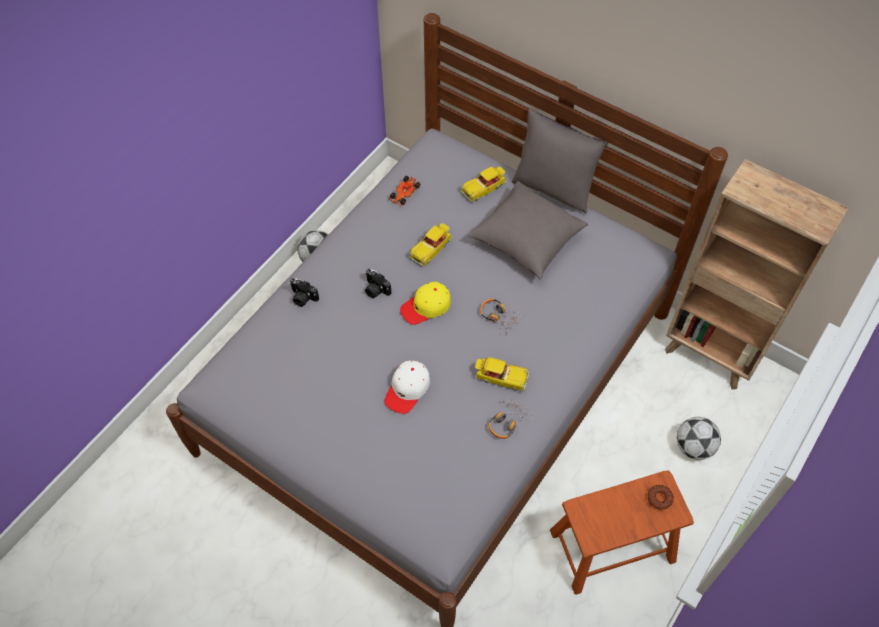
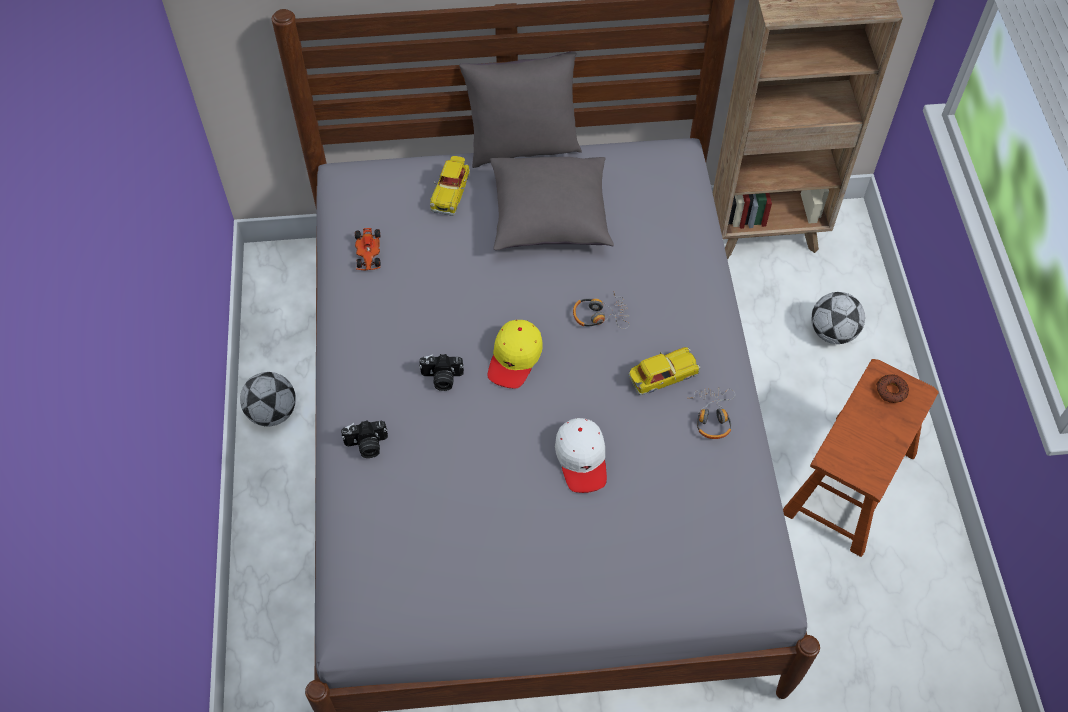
camera: 40 degrees left, 0 degrees up
toy car [409,223,452,267] -> none

